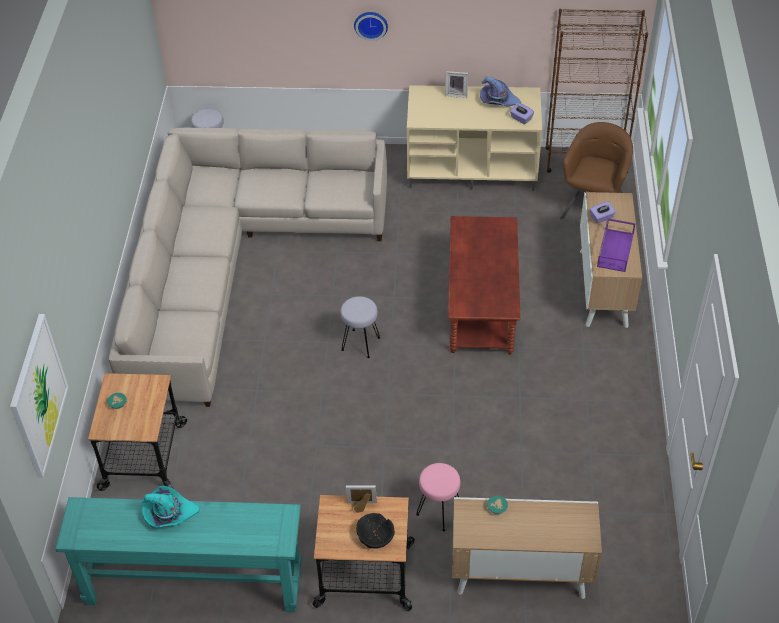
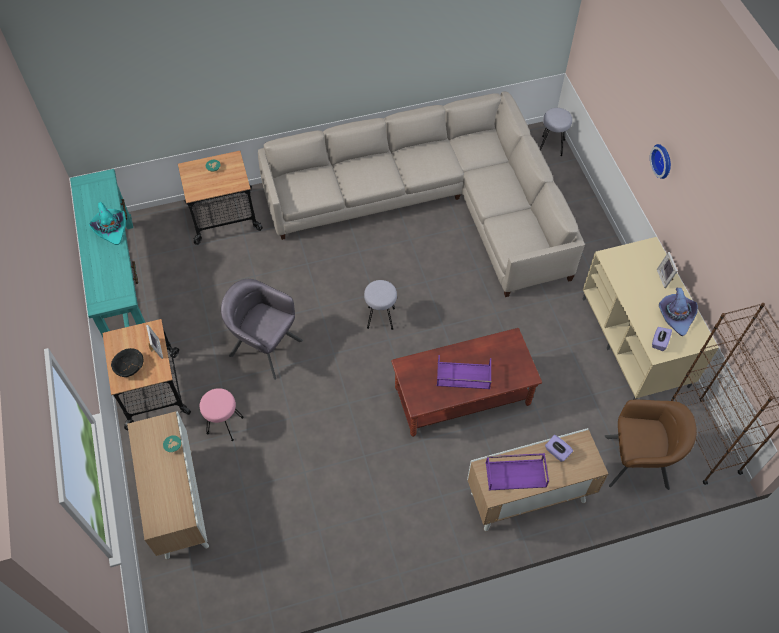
camera: 70 degrees right, 10 degrees up
picture [10,314,68,478] -> none
none -> grey armchair [221,279,303,380]
none -> purple tray [437,355,491,389]

